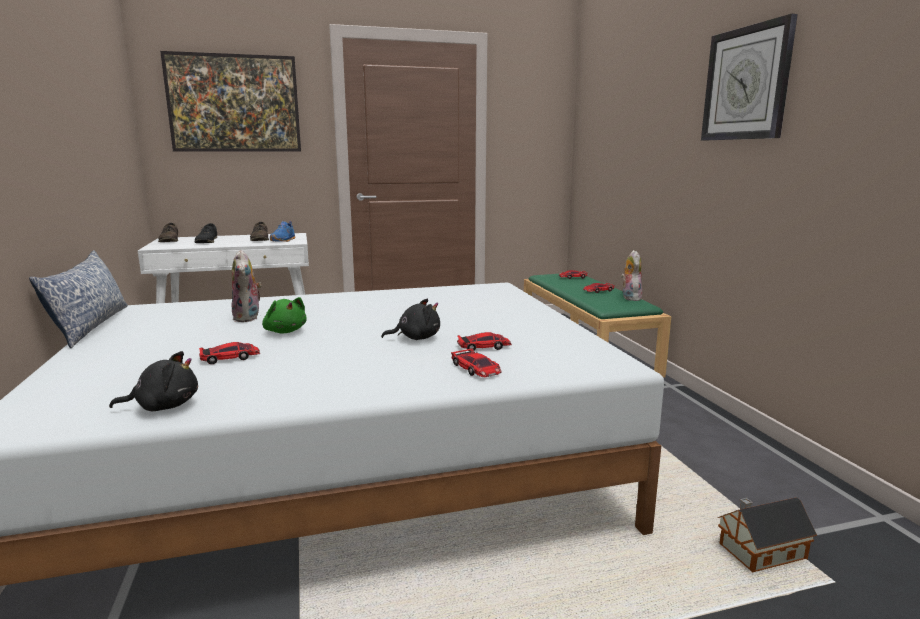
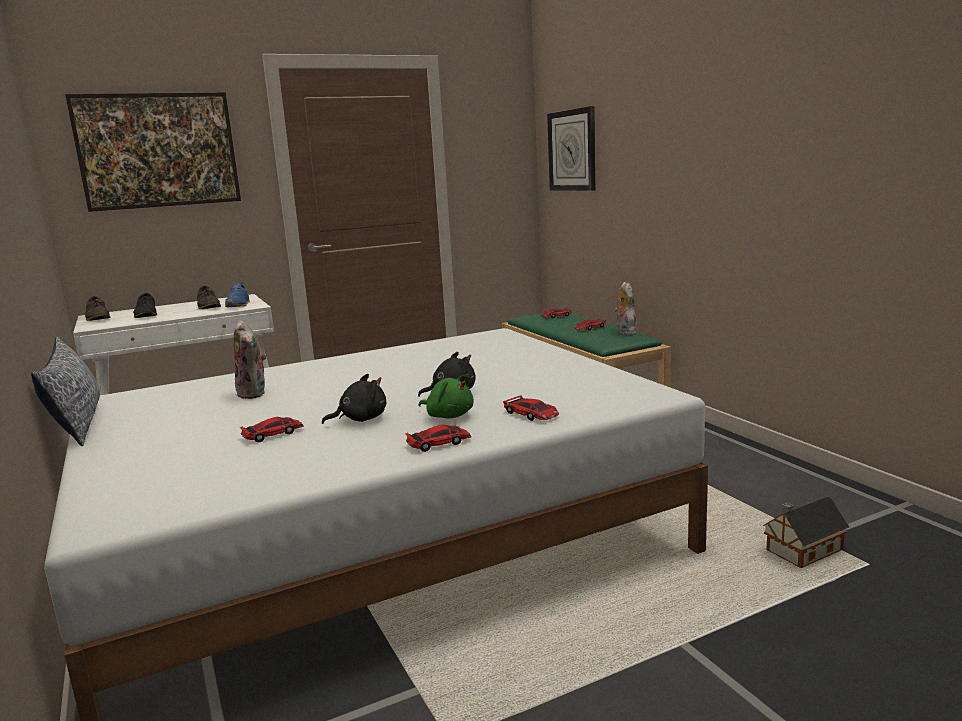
camera: 10 degrees left, 0 degrees up
black plush toy [109,351,198,411] -> black plush toy moved to [322,374,386,424]
green plush toy [262,297,307,333] -> green plush toy moved to [419,374,474,419]
toy car [457,332,512,352] -> toy car moved to [405,425,471,452]
wall clock [701,14,798,140] -> wall clock moved to [547,106,596,191]

